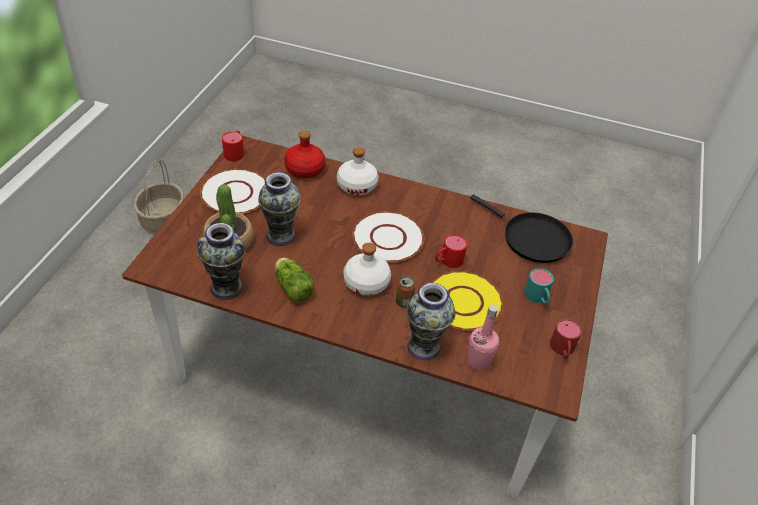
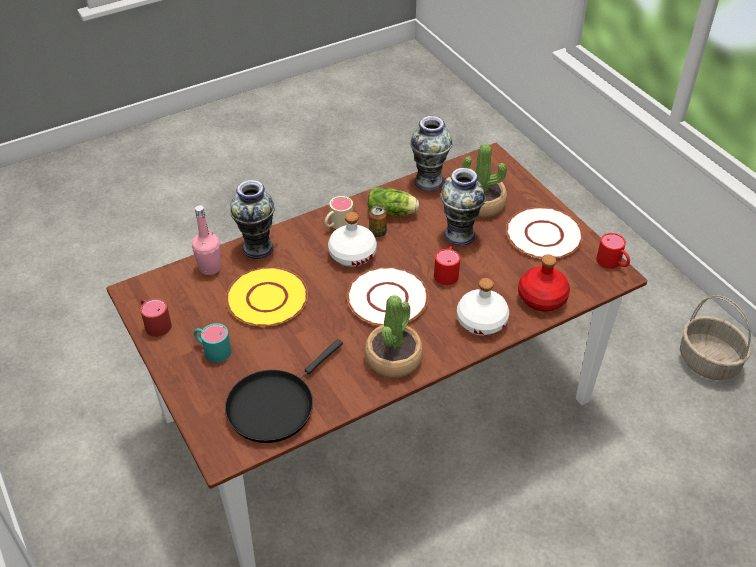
camera: 135 degrees right, 0 degrees up
can [395,276,416,307] -> can moved to [369,205,387,237]
red mug [435,234,467,268] -> red mug moved to [434,246,460,285]
black frying pan [470,194,573,263] -> black frying pan turned 45 degrees counterclockwise [225,339,343,443]
none -> beige mug [325,196,353,229]
none -> potted plant [365,295,423,378]

